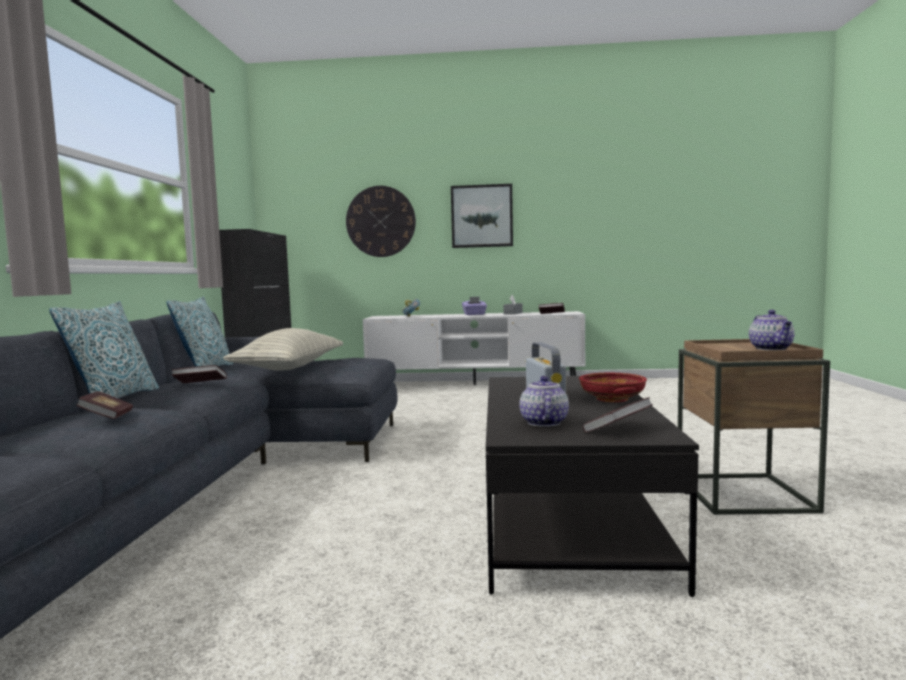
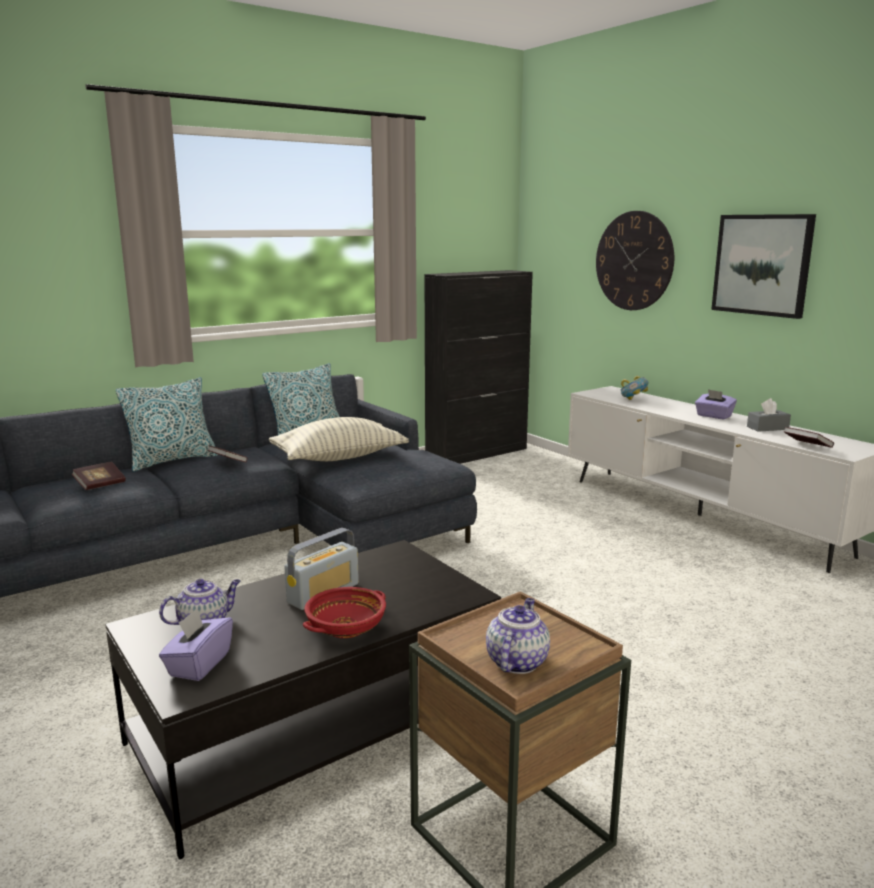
camera: 50 degrees right, 10 degrees up
book [583,397,653,433] -> purple tissue box [159,608,233,681]
teapot [749,310,794,350] -> teapot turned 150 degrees clockwise [486,598,550,674]

